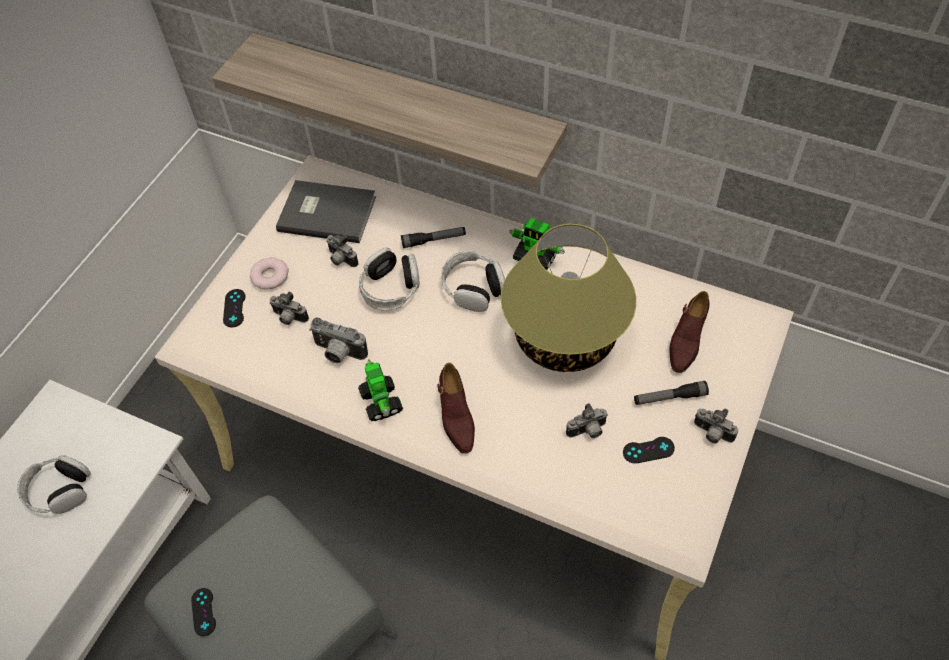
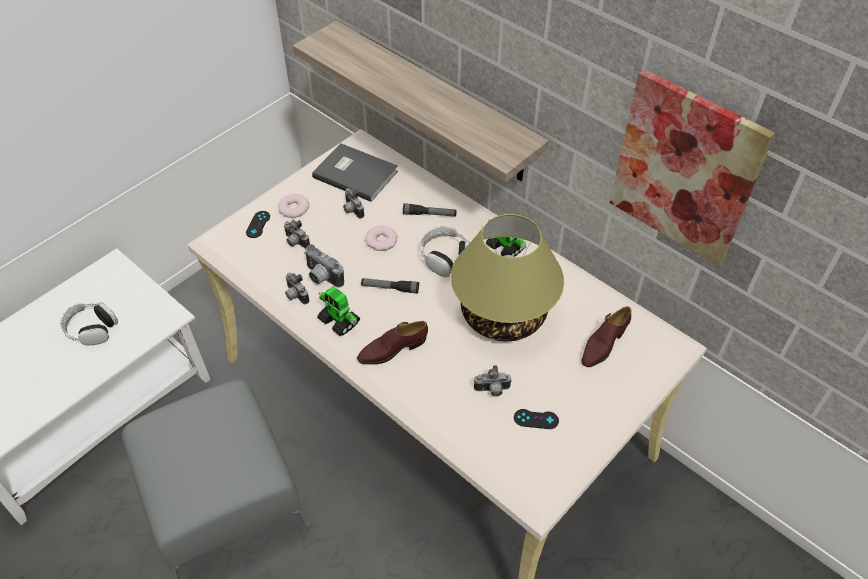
camera: 15 degrees right, 5 degrees down
black game controller [191,588,216,636] -> none
toy robot [358,359,403,421] -> toy robot turned 135 degrees clockwise [317,286,360,336]
headphones [359,247,420,310] -> donut [365,226,397,251]
brown shoe [437,363,475,454] -> brown shoe turned 60 degrees clockwise [357,321,428,364]
flashlight [634,381,709,405] -> flashlight moved to [361,278,419,294]
camera [694,409,738,443] -> camera moved to [285,272,309,304]
none -> picture [609,69,775,266]

